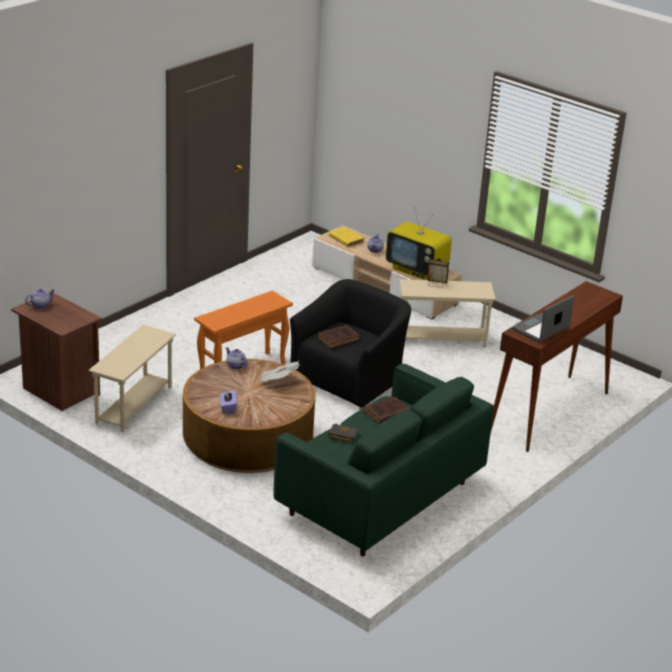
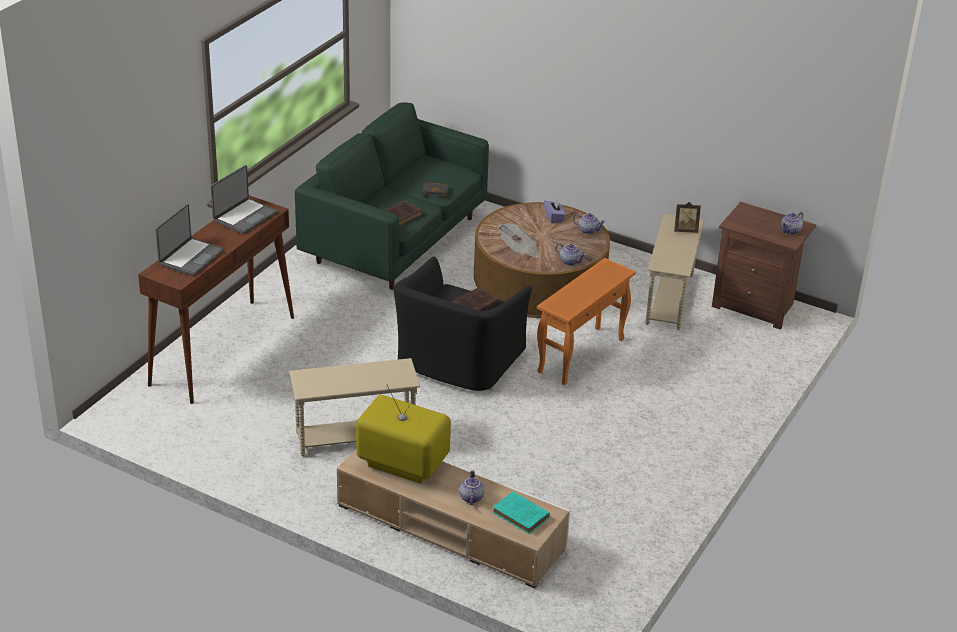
camera: 170 degrees right, 5 degrees up
yellow book [329,227,364,247] -> turquoise book [492,492,550,534]
picture frame [427,258,449,288] -> picture frame moved to [674,202,701,233]
none -> laptop [155,204,224,276]
none -> teapot [573,213,605,234]

